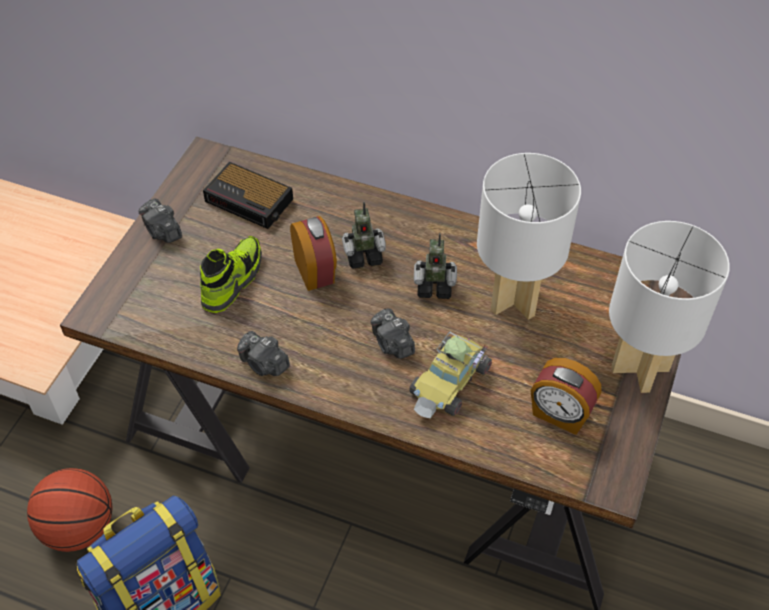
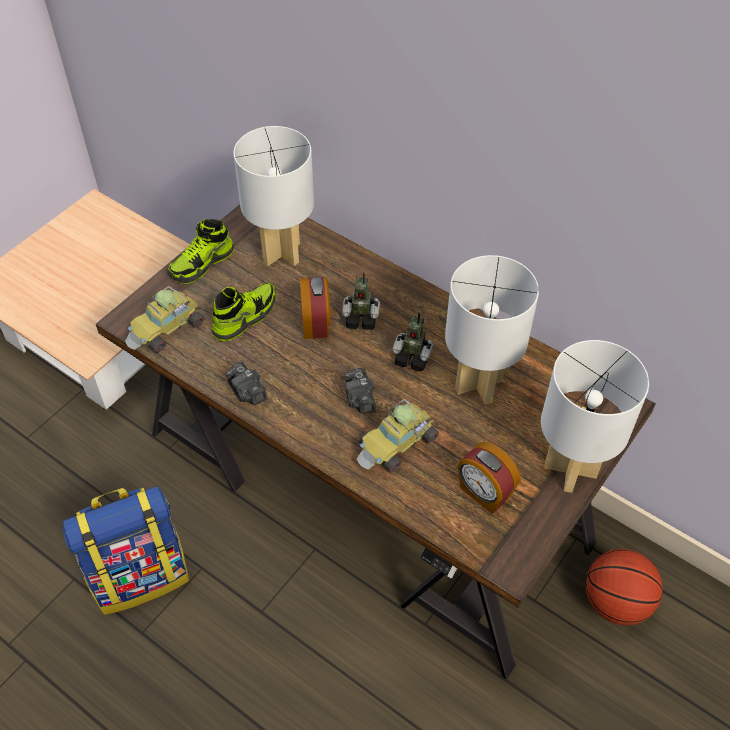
camera: 15 degrees right, 0 degrees up
basketball [27,468,113,552] -> basketball moved to [586,549,663,625]
camera [139,198,182,243] -> shoe [167,219,234,284]
alarm clock [203,162,293,229] -> white table lamp [234,126,314,266]
none -> toy car [125,286,204,353]

